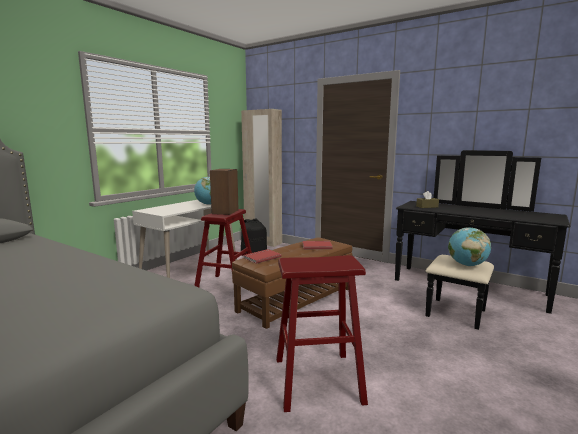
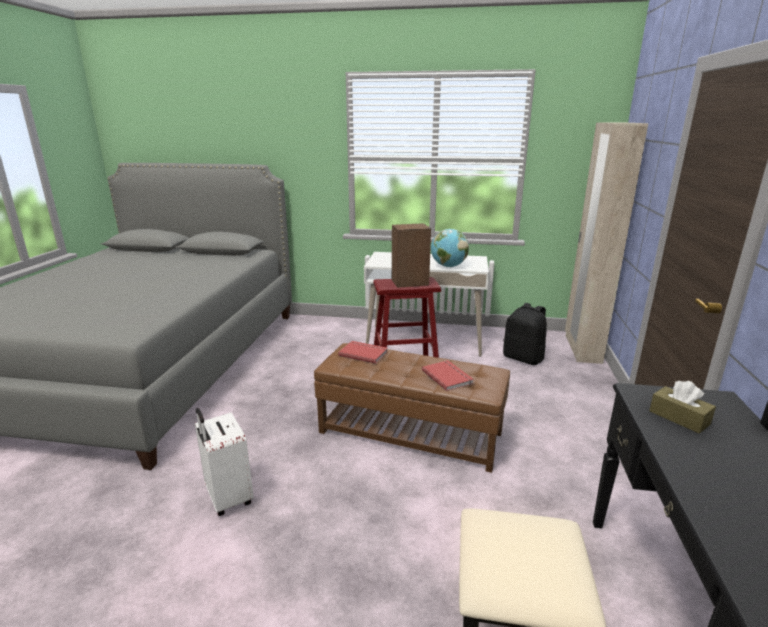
camera: 65 degrees right, 10 degrees up
red stool [276,255,368,412] -> white suitcase [195,408,254,516]
globe [448,228,491,266] -> none

